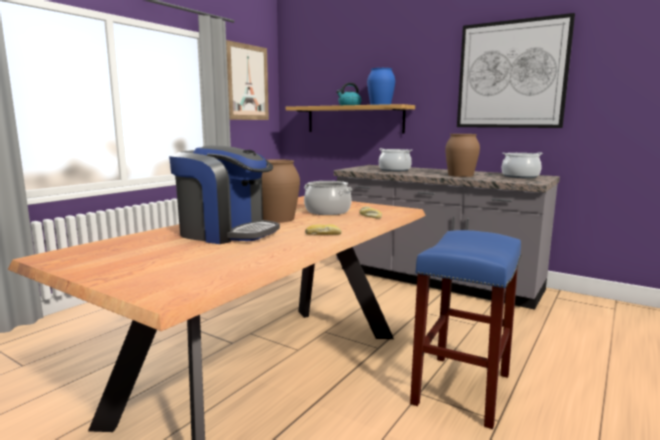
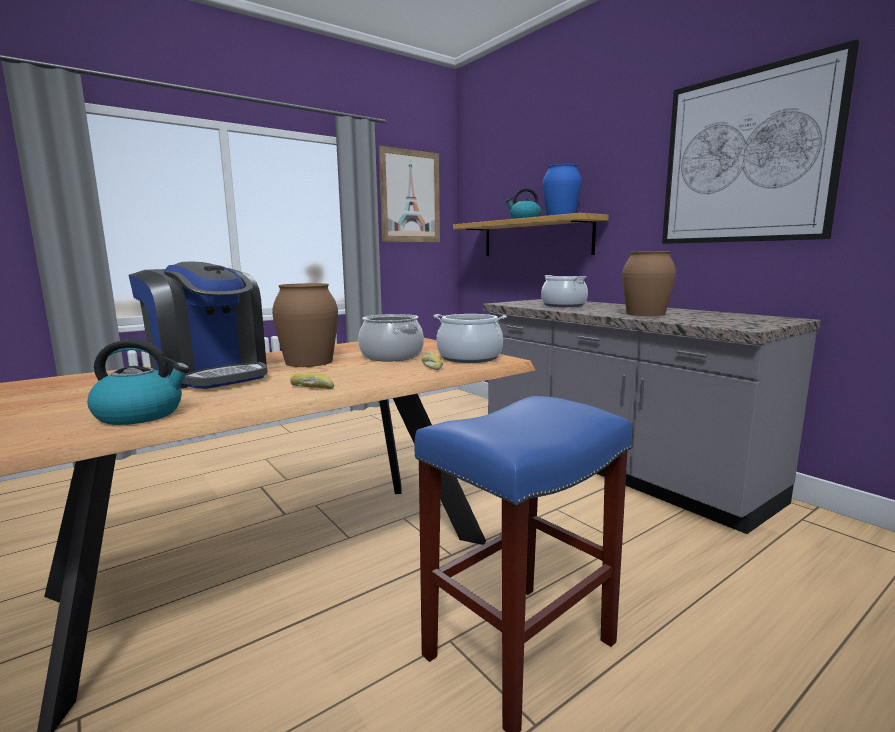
camera: 20 degrees right, 0 degrees up
cooking pot [502,152,543,178] -> cooking pot moved to [434,314,507,363]
none -> kettle [87,339,190,425]

